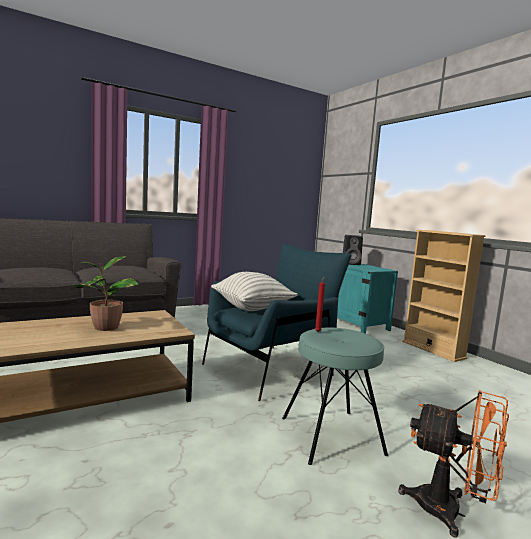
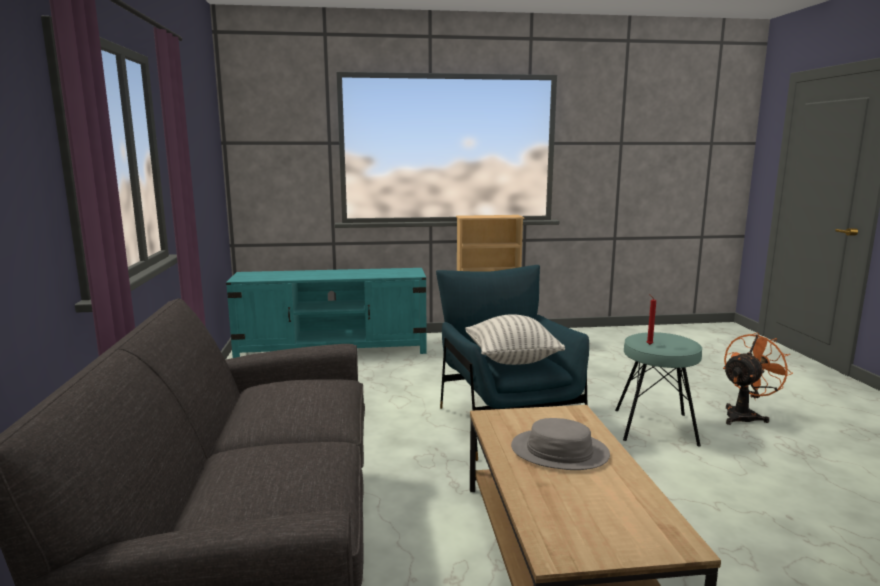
camera: 65 degrees left, 5 degrees up
potted plant [72,256,139,331] -> grey hat [511,418,610,470]
black speaker [343,235,363,265] -> none

